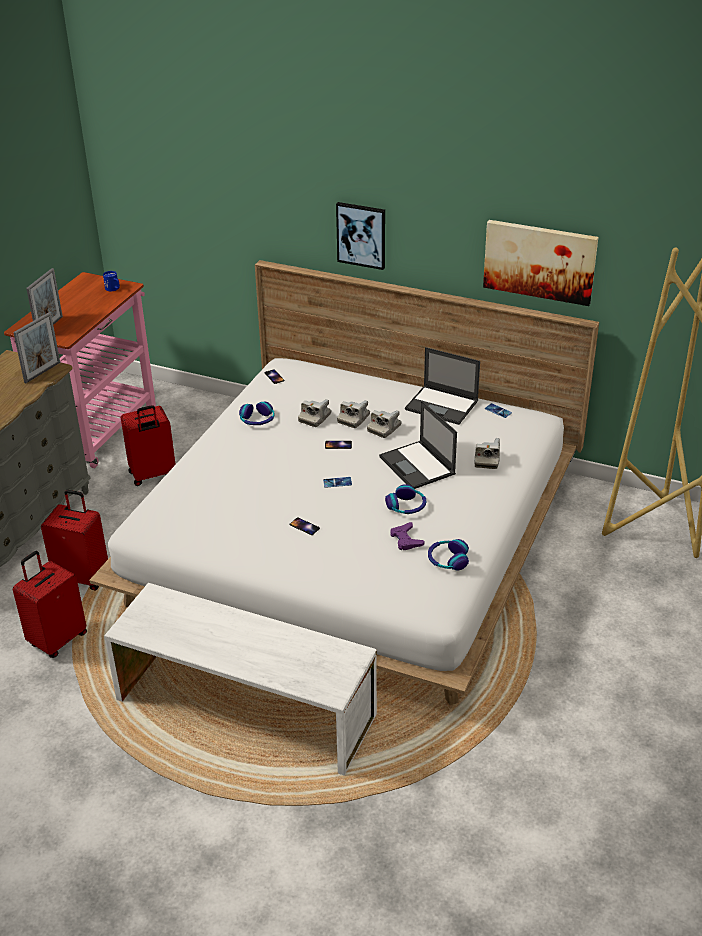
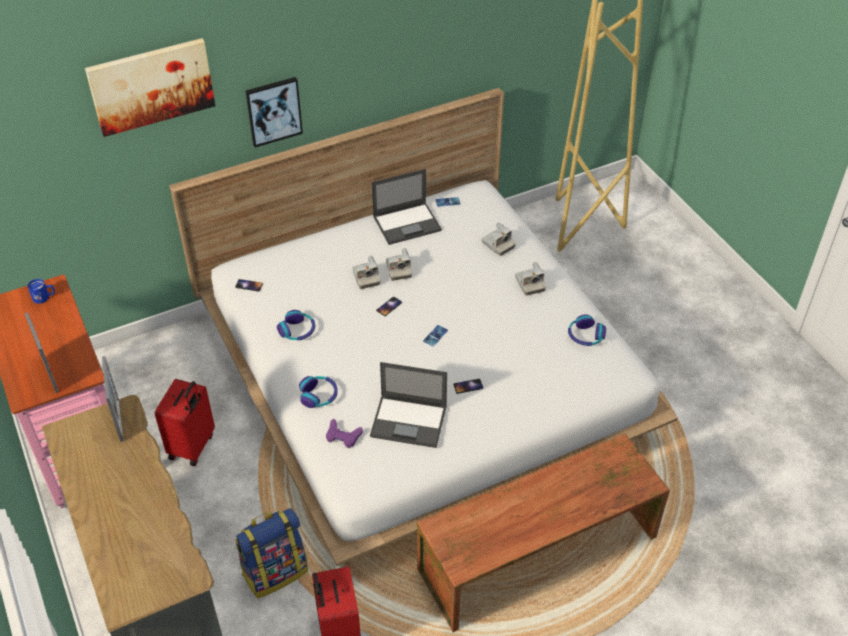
camera: 50 degrees left, 10 degrees up
red suitcase [41,490,108,590] -> backpack [235,508,308,598]
white bench [104,583,377,776] -> brown bench [417,434,670,632]
camera [298,399,331,427] -> camera moved to [515,262,546,296]
laptop [379,401,457,489] -> laptop moved to [370,362,447,448]
headphones [385,484,426,514] -> headphones moved to [299,376,338,408]
purple game controller [390,522,425,550] -> purple game controller moved to [326,418,363,448]
picture [483,220,598,306] -> picture moved to [85,38,215,137]

